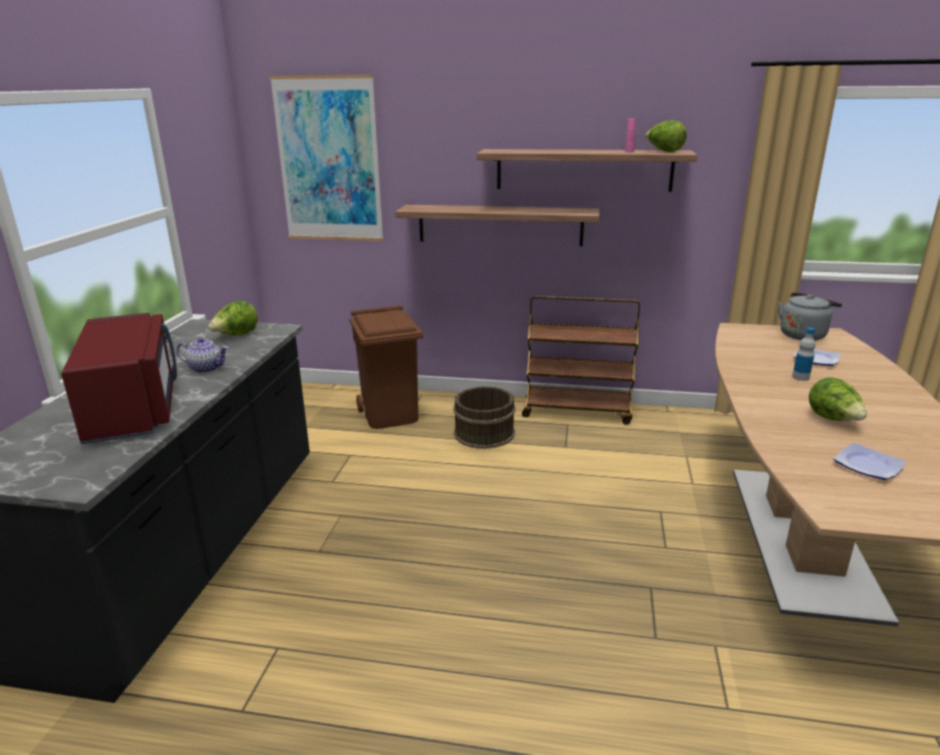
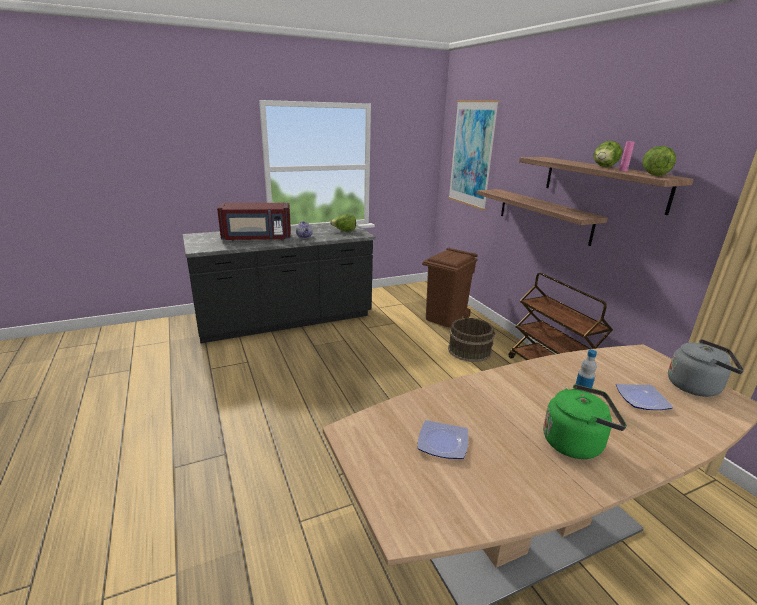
camera: 55 degrees right, 0 degrees up
red microwave [61,313,177,444] -> red microwave turned 45 degrees clockwise [217,203,291,241]
lettuce [809,377,867,421] -> lettuce moved to [593,141,622,167]
none -> green kettle [543,384,627,459]

